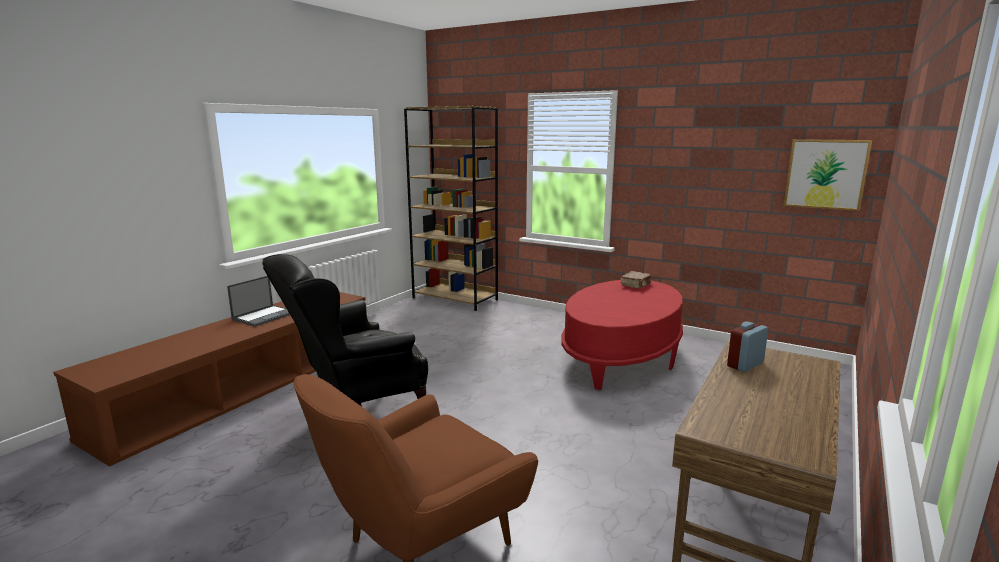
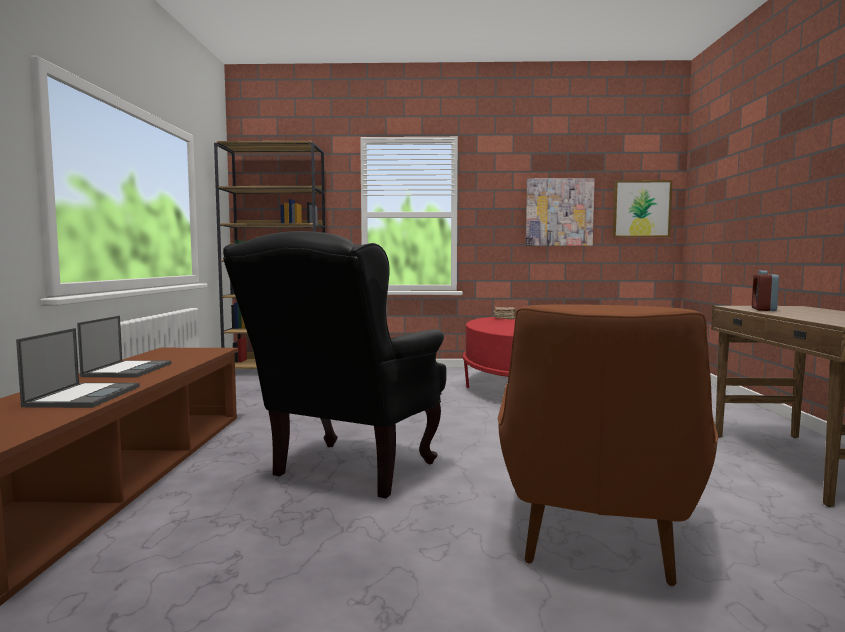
camera: 30 degrees left, 10 degrees down
none -> laptop [16,328,140,408]
none -> picture [526,178,595,246]

